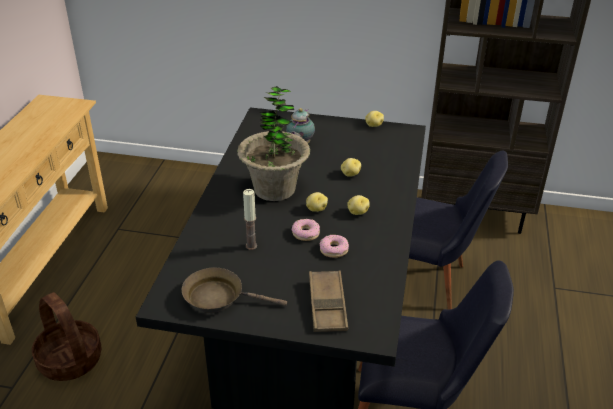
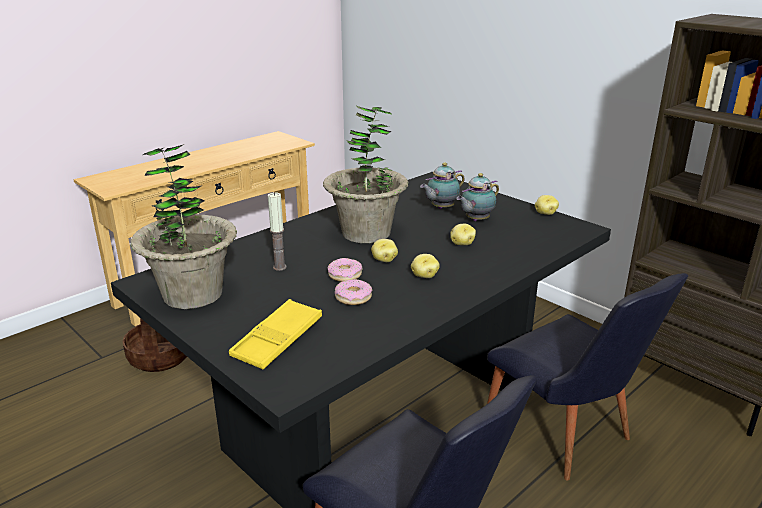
camera: 35 degrees right, 10 degrees down
brown frying pan [182,268,287,313] -> potted plant [130,144,237,309]
brown tray [309,271,348,332] -> yellow tray [229,299,322,369]
none -> teapot [456,173,499,221]

